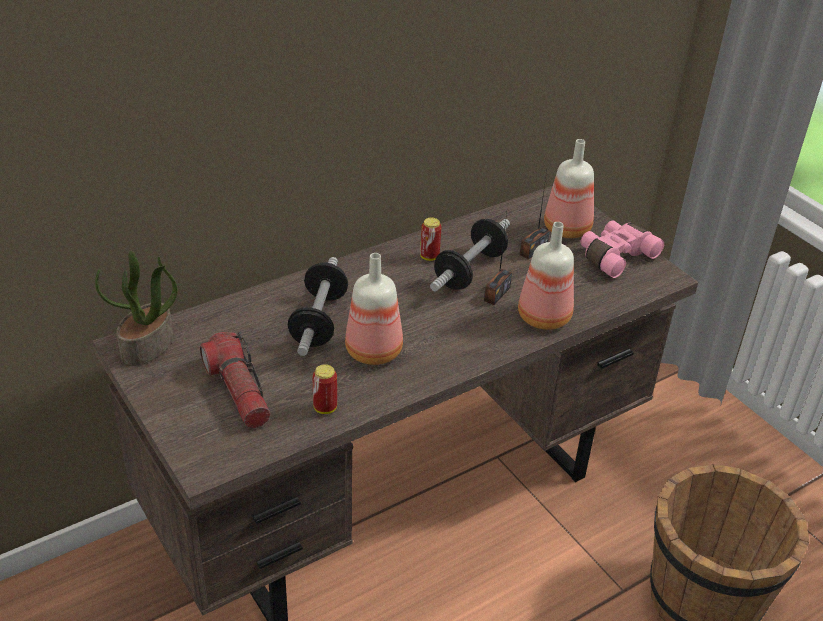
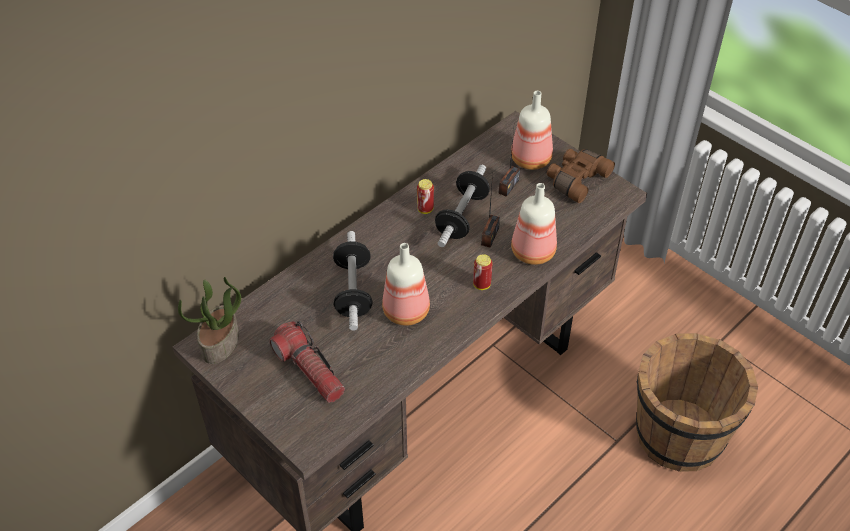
camera: 10 degrees left, 10 degrees up
can [312,364,337,414] -> can moved to [473,254,493,290]
pink binoculars [580,220,664,278] -> brown binoculars [547,149,615,203]

